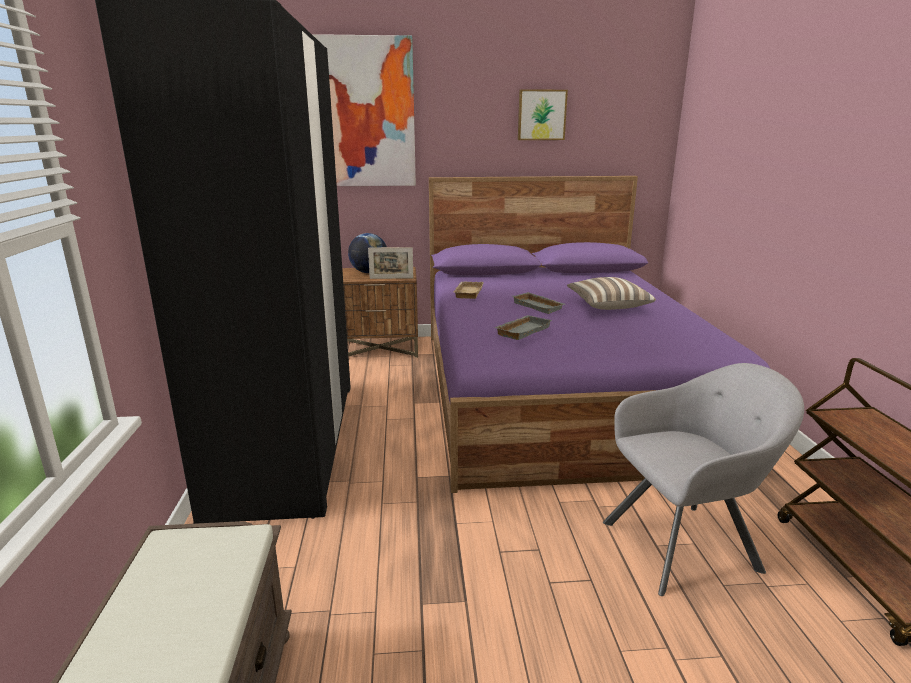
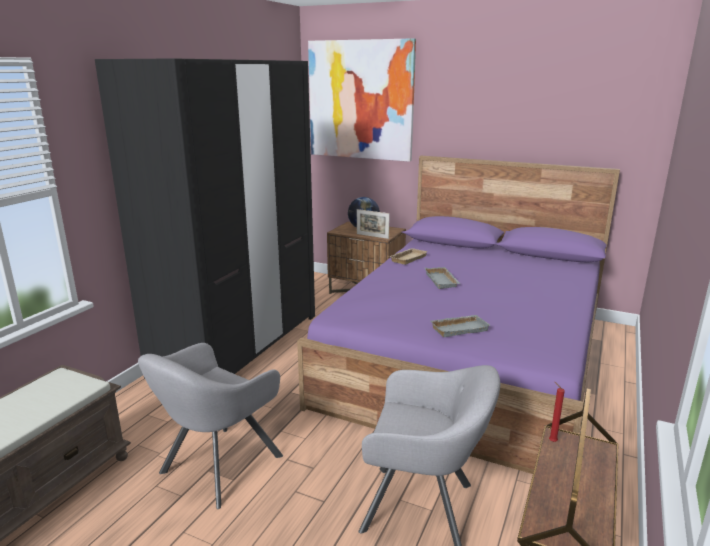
camera: 30 degrees right, 0 degrees up
grey tray [494,315,552,340] -> grey tray moved to [430,315,490,337]
picture [518,89,568,140] -> none
pillow [567,277,656,310] -> none
none -> grey armchair [138,343,283,509]
none -> red candle [549,381,565,442]

